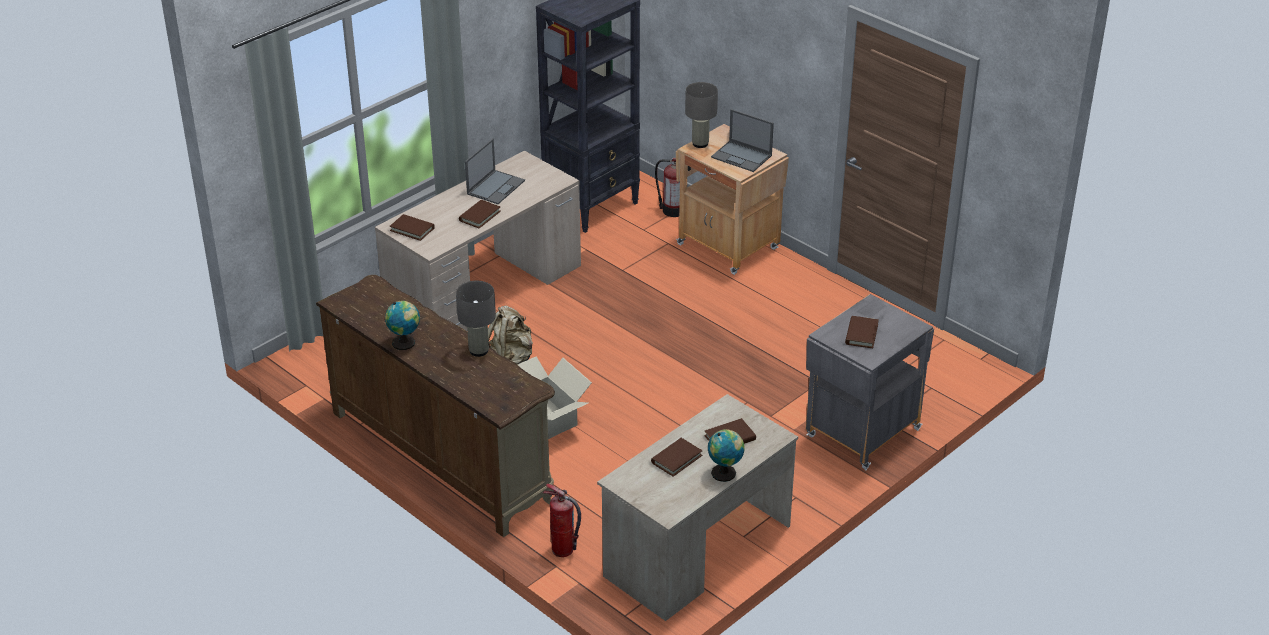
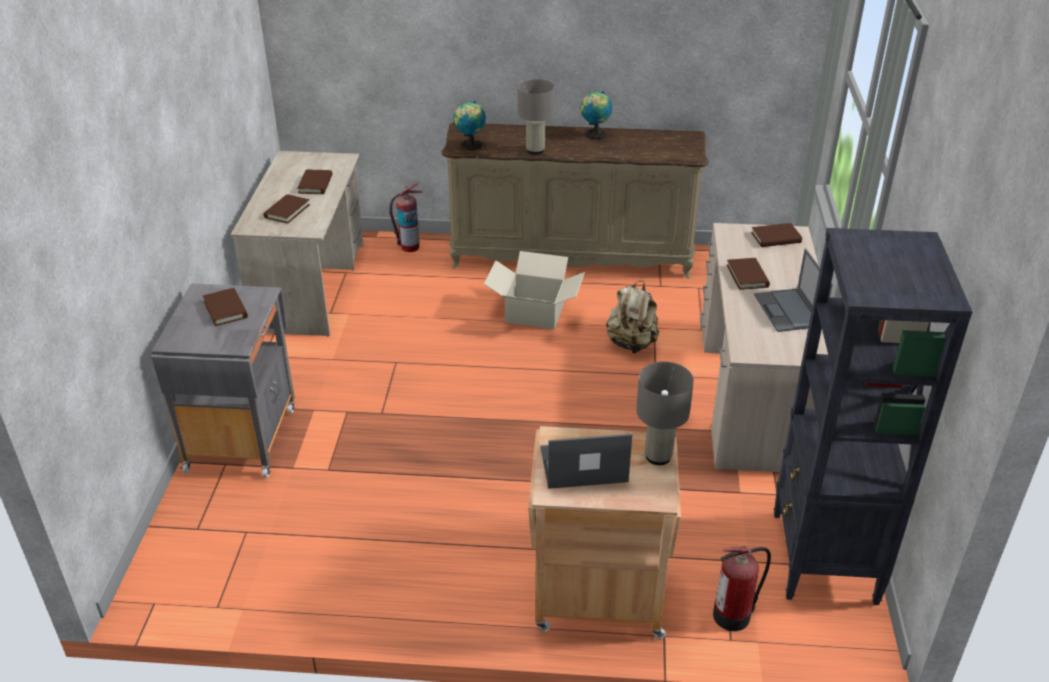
camera: 140 degrees right, 0 degrees up
globe [708,429,745,482] -> globe moved to [453,101,486,150]

